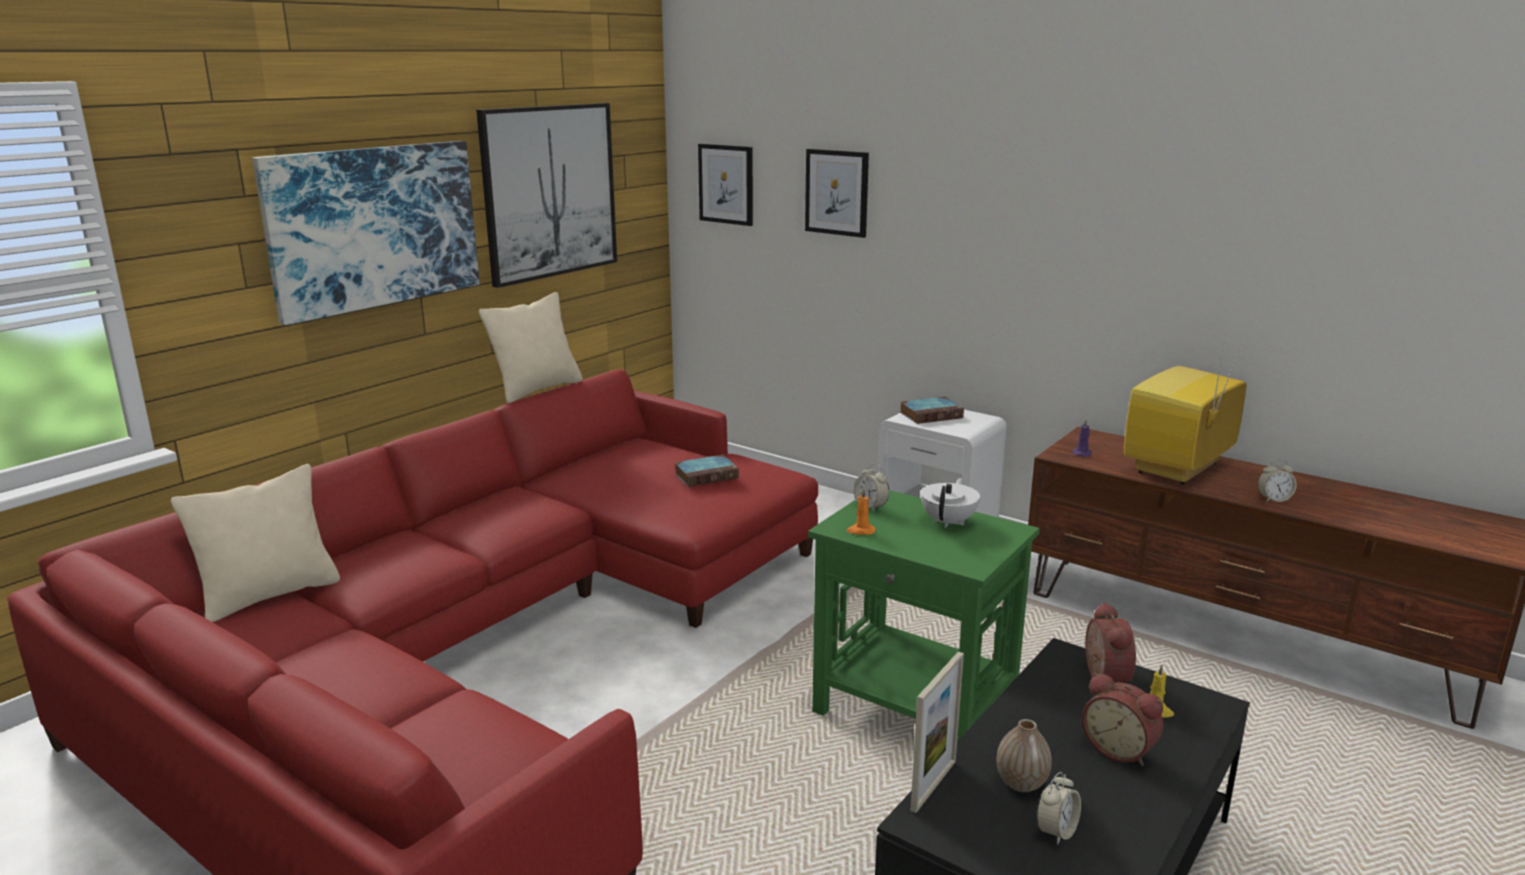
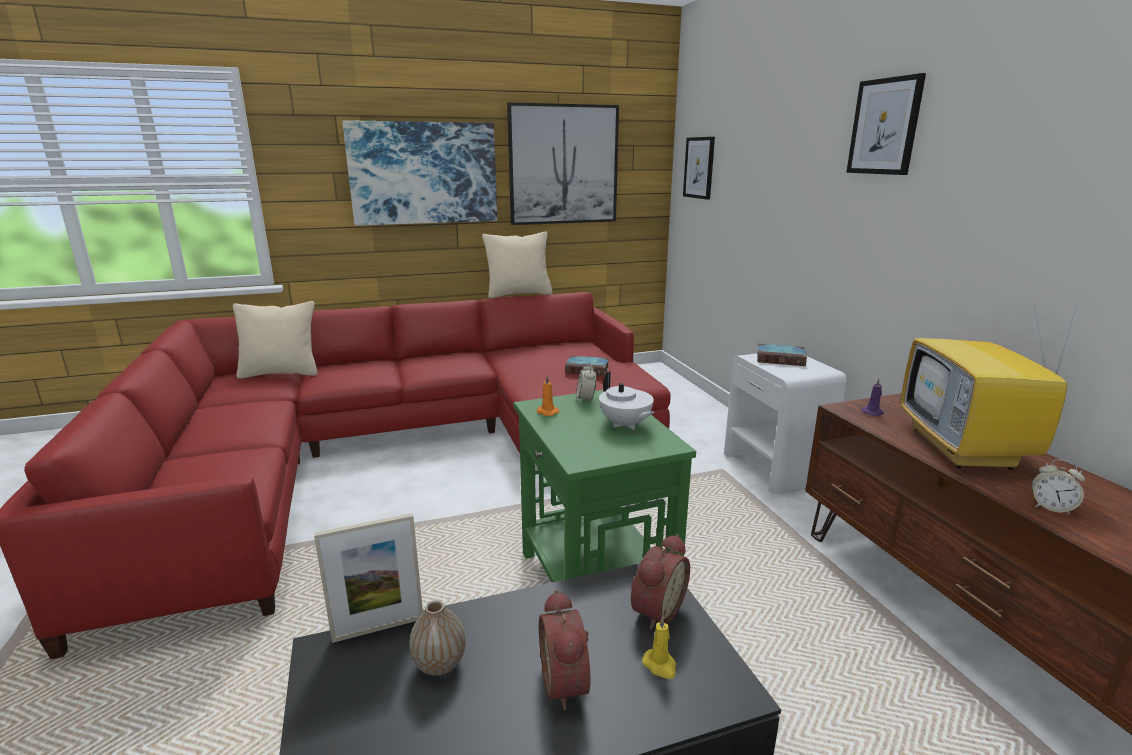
camera: 35 degrees right, 0 degrees up
picture [805,149,869,238] -> picture moved to [846,73,926,175]
white teapot [921,478,980,528] -> white teapot turned 90 degrees clockwise [599,371,655,430]
alarm clock [1036,772,1081,845] -> none
television [1124,336,1246,485] -> television turned 75 degrees counterclockwise [901,292,1081,470]

